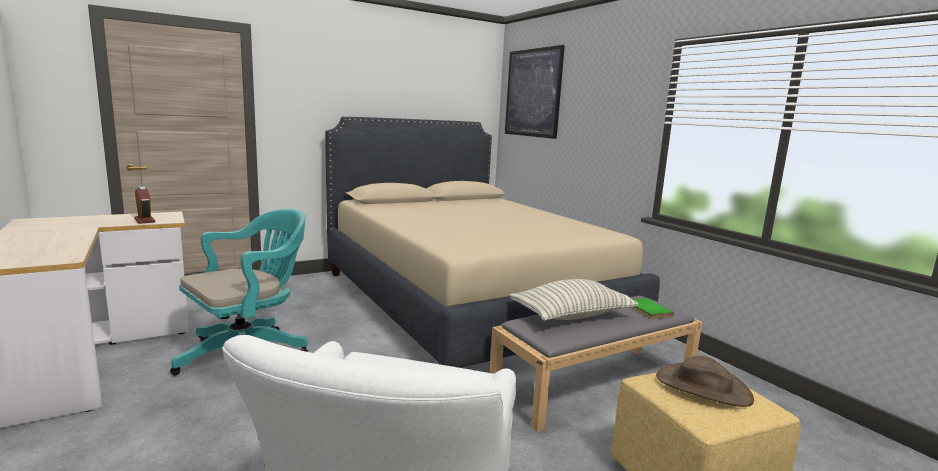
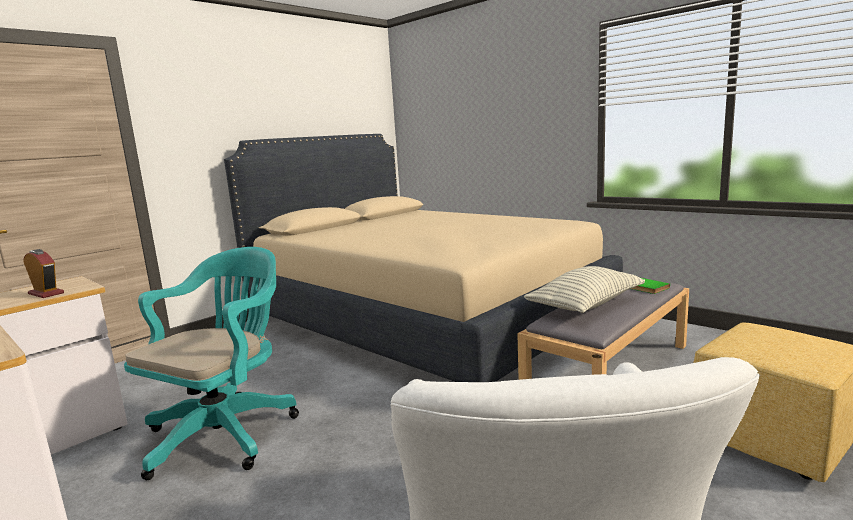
camera: 15 degrees left, 0 degrees up
picture [505,45,565,139] -> none
brown hat [656,356,754,407] -> none

